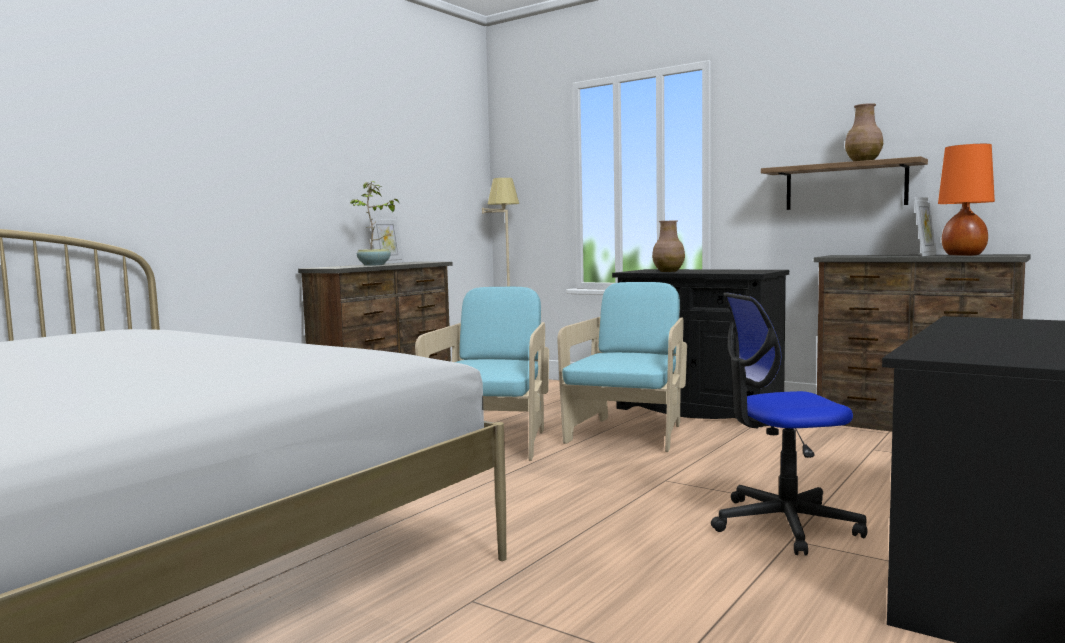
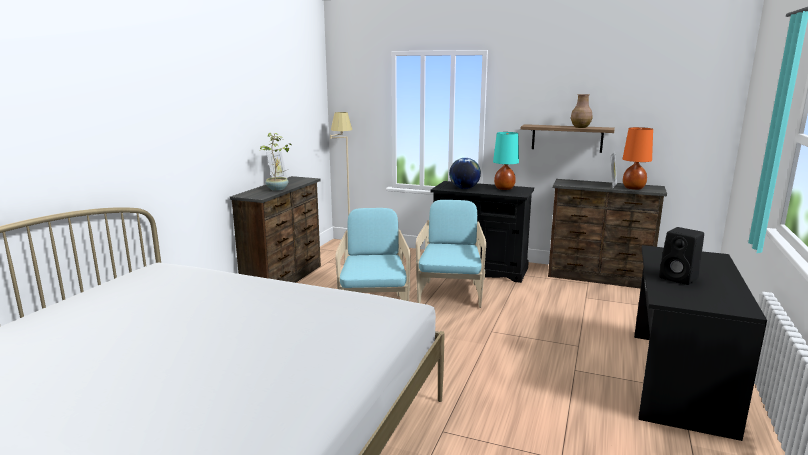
camera: 15 degrees left, 10 degrees up
brown vase [652,220,685,272] -> globe [449,158,481,189]
office chair [711,292,868,556] -> none
none -> turquoise table lamp [493,132,519,190]
none -> black speaker [659,227,704,285]

